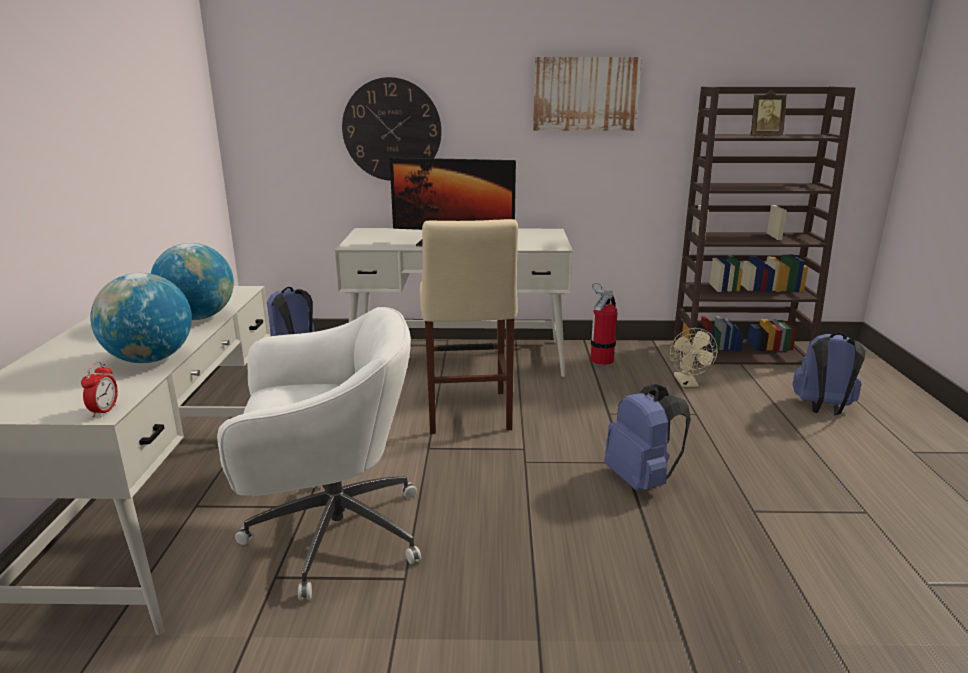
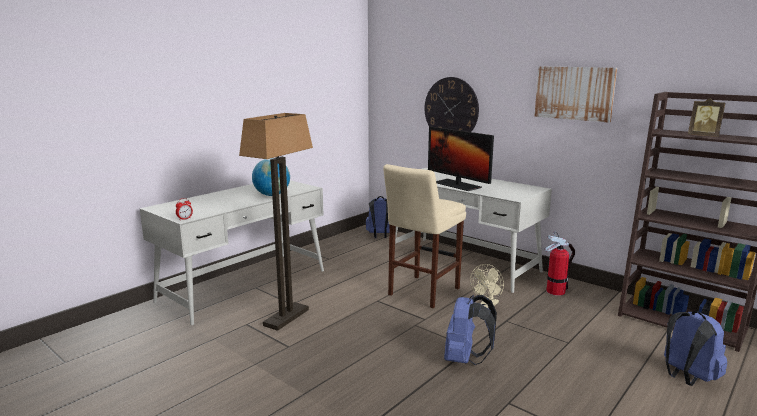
camera: 40 degrees right, 5 degrees down
globe [90,273,192,363] -> none
white office chair [217,307,421,601] -> floor lamp [239,113,313,331]
beige fan [670,328,718,387] -> beige fan moved to [470,264,504,309]

